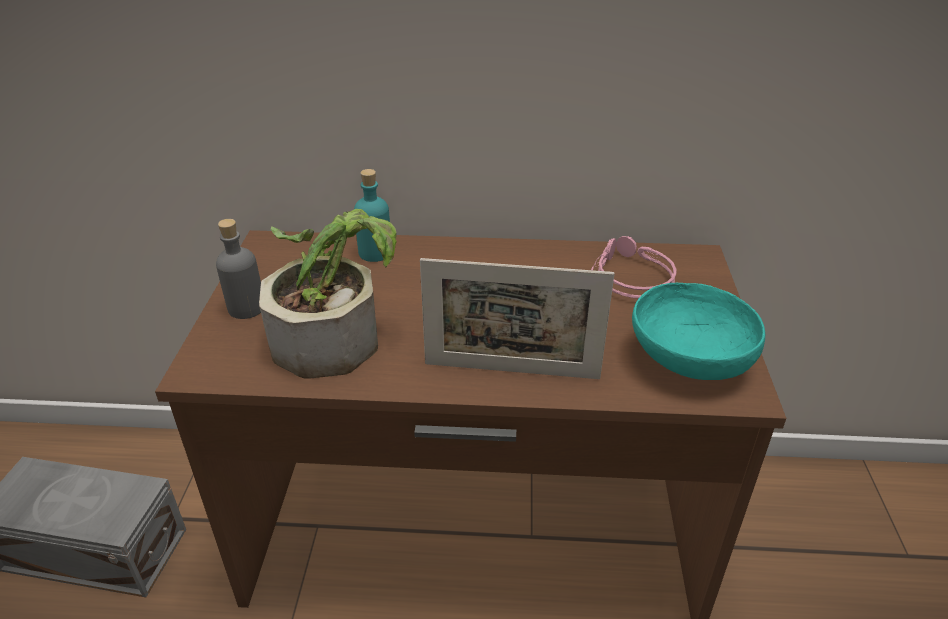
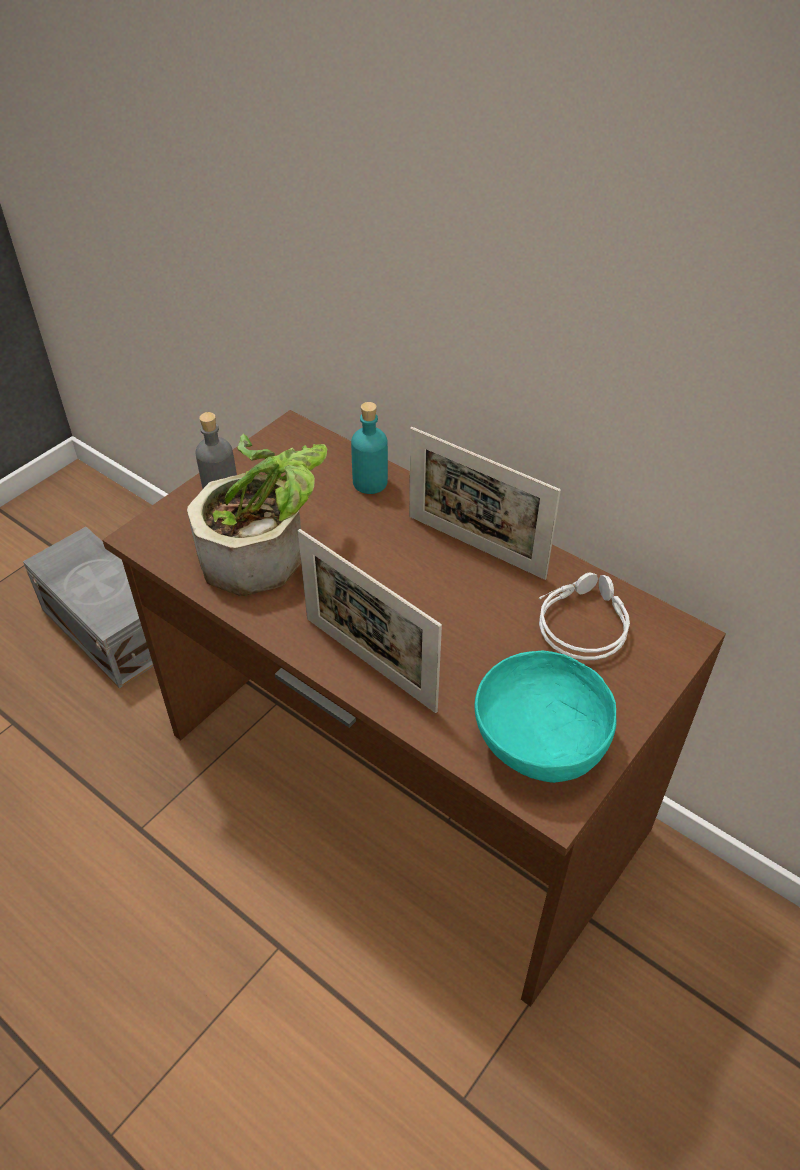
camera: 35 degrees right, 10 degrees up
pink headphones [591,236,676,299] -> grey headphones [539,572,630,660]
none -> picture frame [409,427,561,580]

